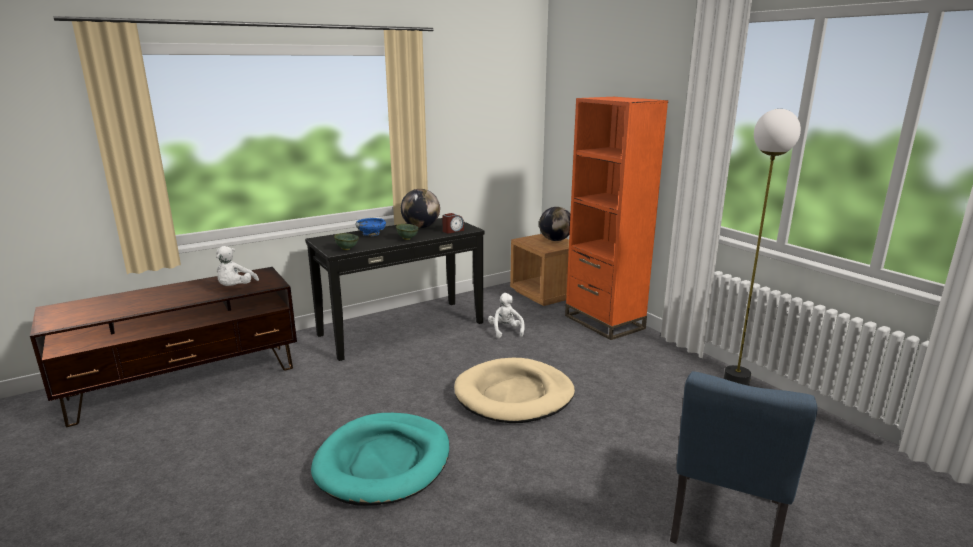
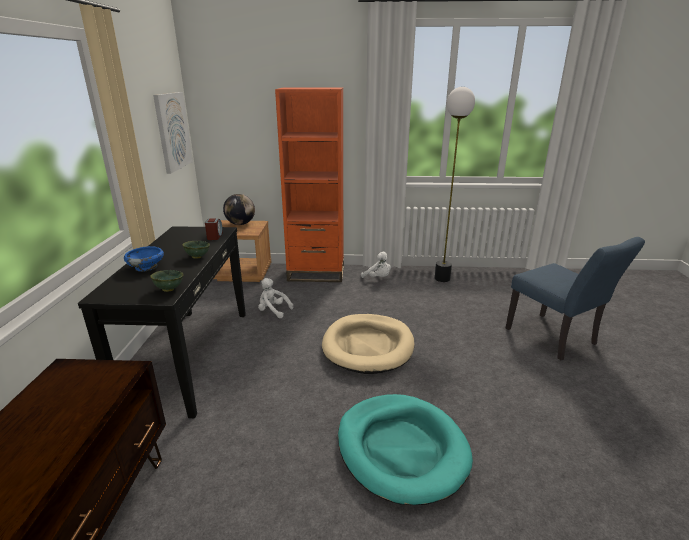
camera: 55 degrees left, 5 degrees up
white plush toy [216,246,259,286] -> white plush toy moved to [361,252,391,278]
globe [401,189,440,228] -> none
none -> picture [153,92,193,174]

